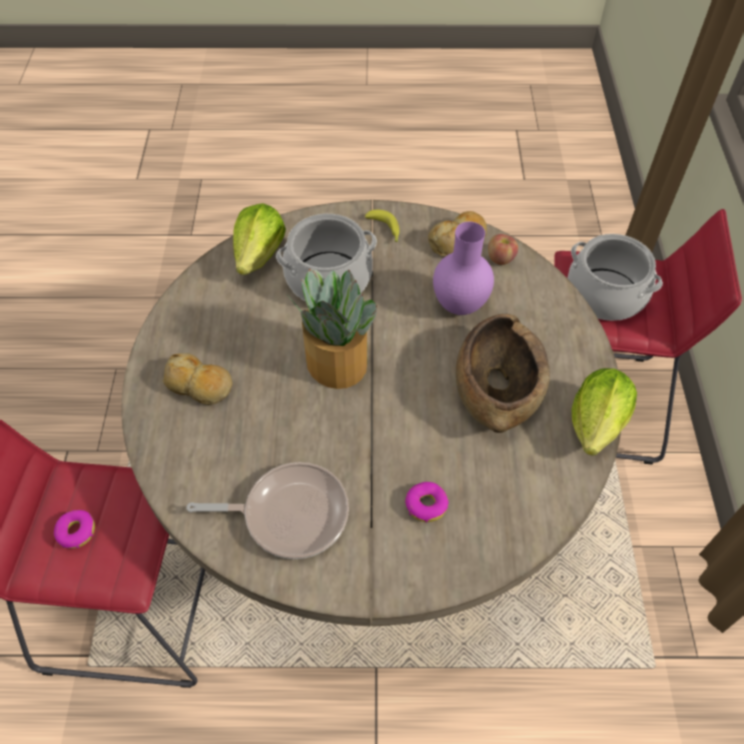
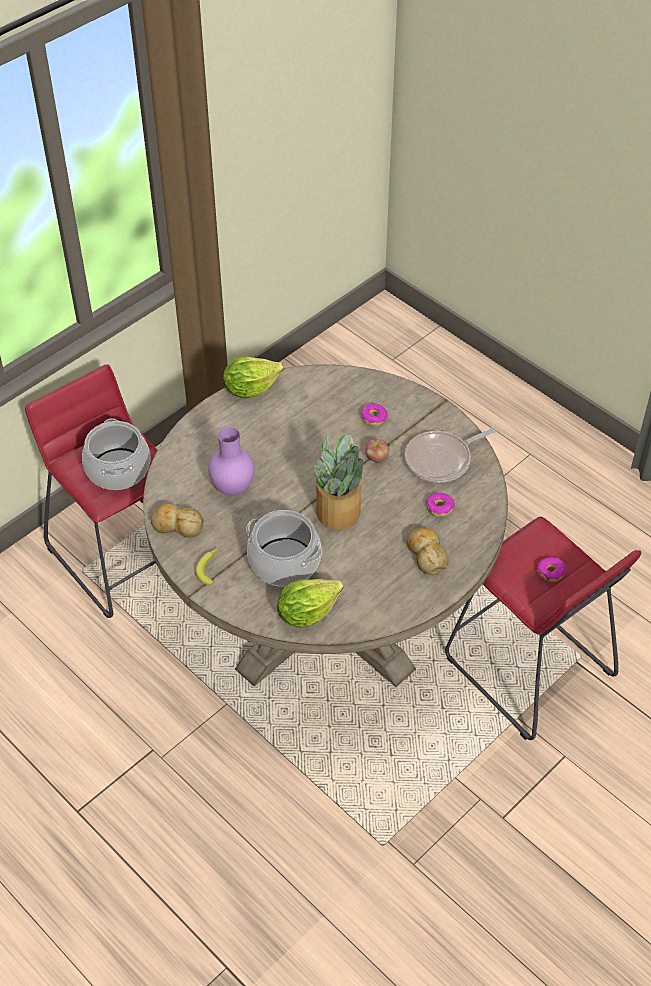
camera: 135 degrees left, 5 degrees down
frying pan [186,462,349,559] -> frying pan turned 75 degrees counterclockwise [405,428,496,483]
brown bowl [456,314,550,433] -> none
apple [488,234,518,265] -> apple moved to [365,439,389,463]
none -> donut [426,493,455,517]

